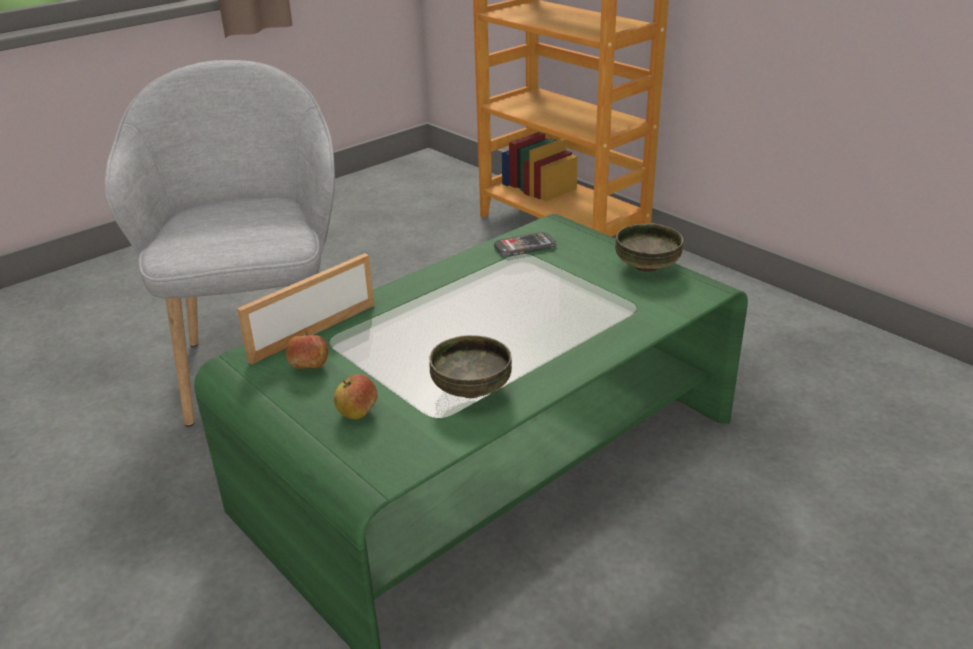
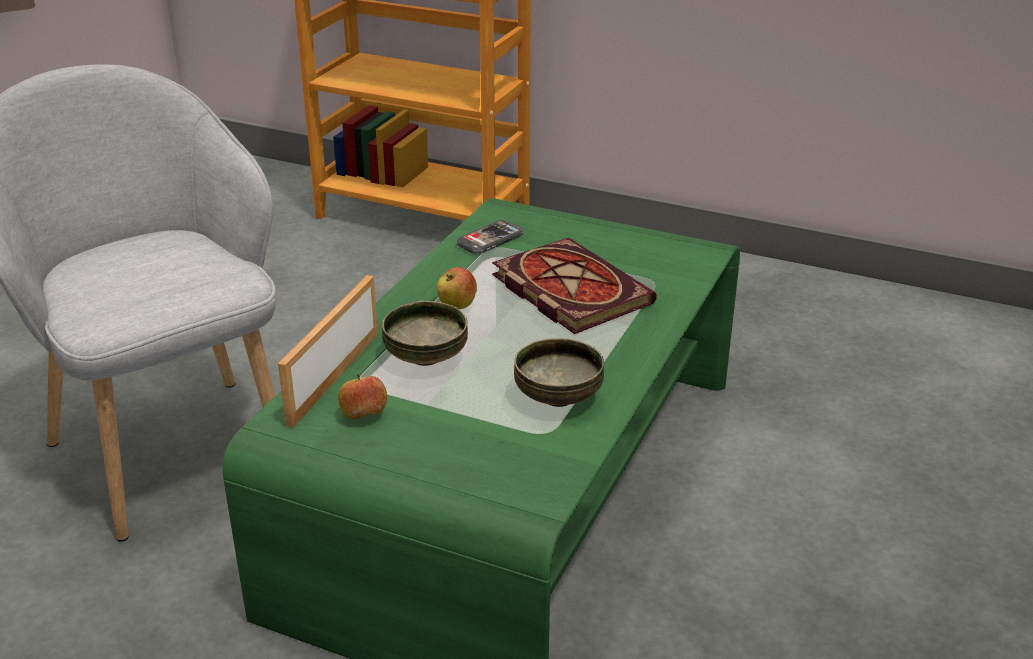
camera: 25 degrees left, 0 degrees up
apple [334,374,378,419] -> apple moved to [437,267,477,309]
bowl [615,223,683,272] -> bowl moved to [382,301,468,366]
none -> book [492,237,657,334]

